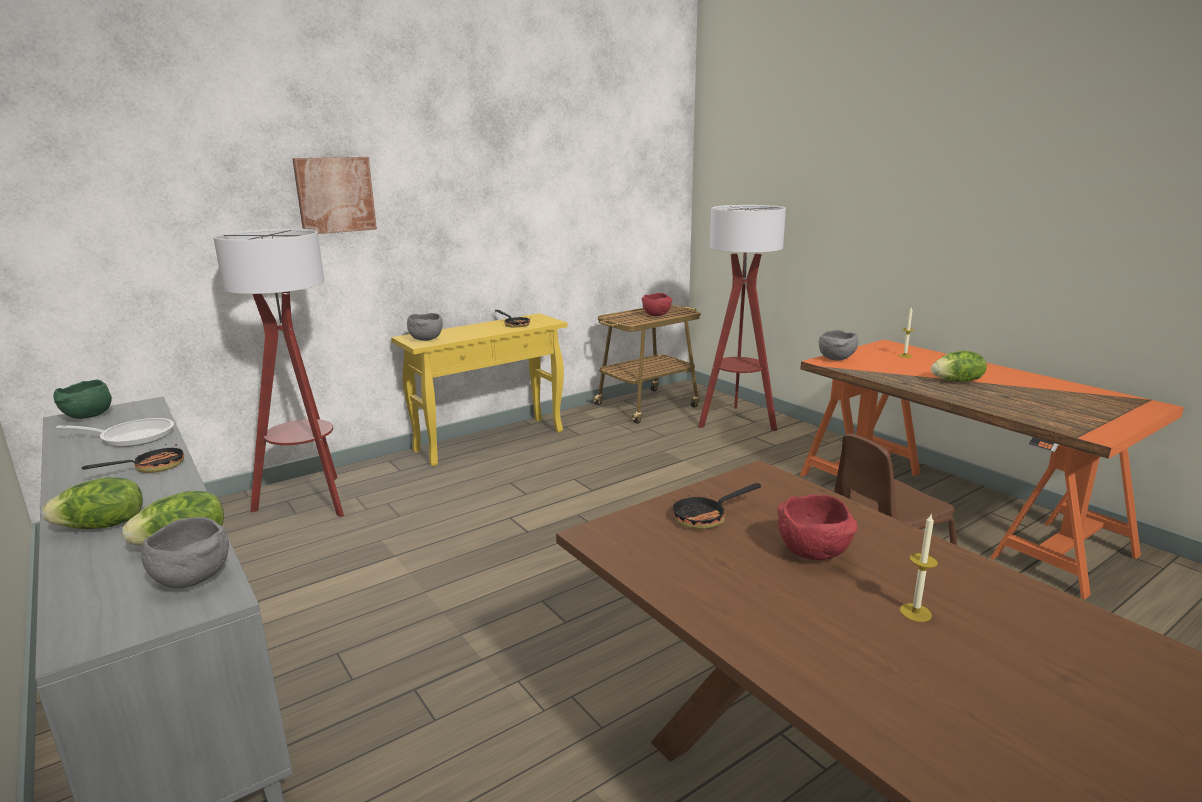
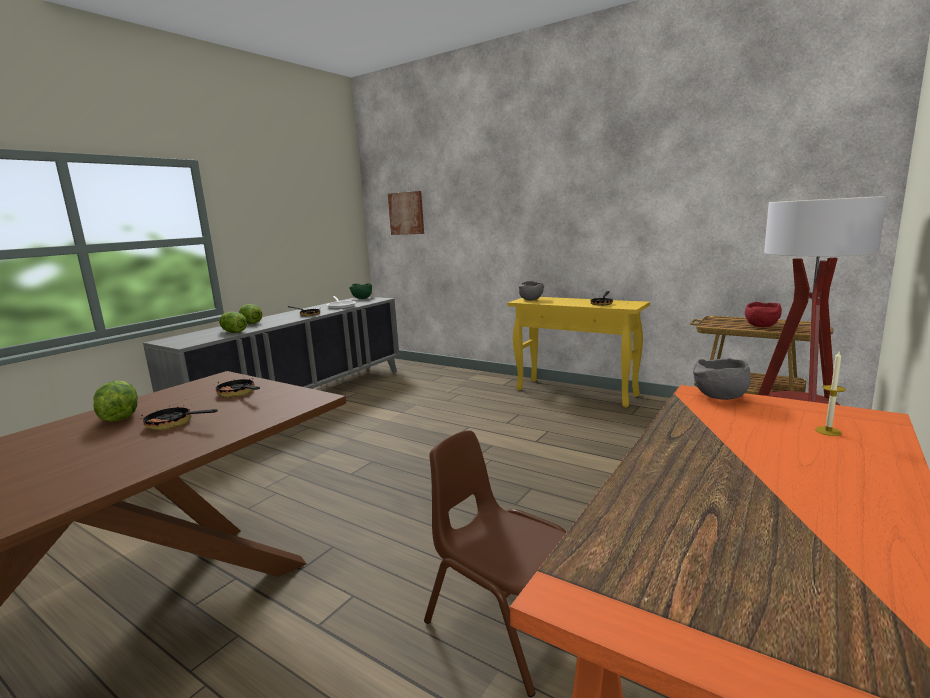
camera: 70 degrees right, 5 degrees down
grey bowl [141,517,229,588] -> none
floor lamp [213,229,344,517] -> none
picture [292,157,377,234] -> picture moved to [388,191,424,235]
red bowl [777,495,857,560] -> frying pan [140,405,218,430]
candle [900,514,938,622] -> none
lettuce [931,351,987,382] -> lettuce moved to [93,381,138,422]

